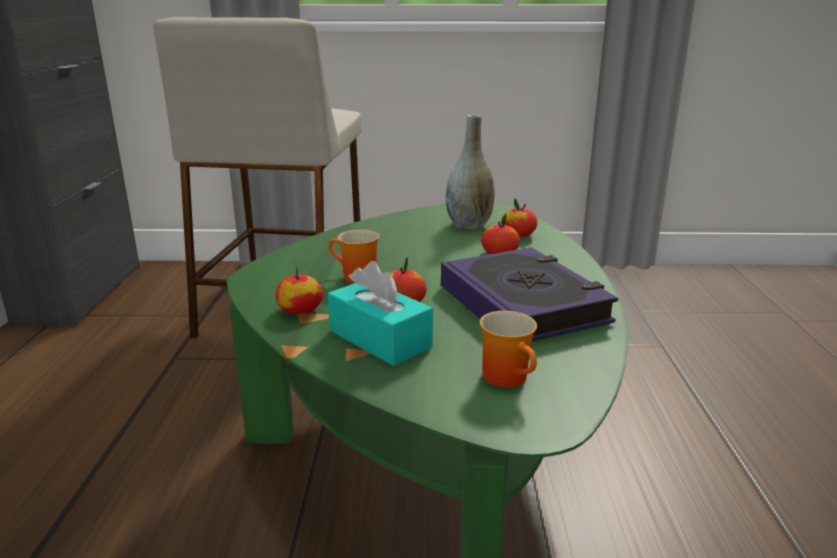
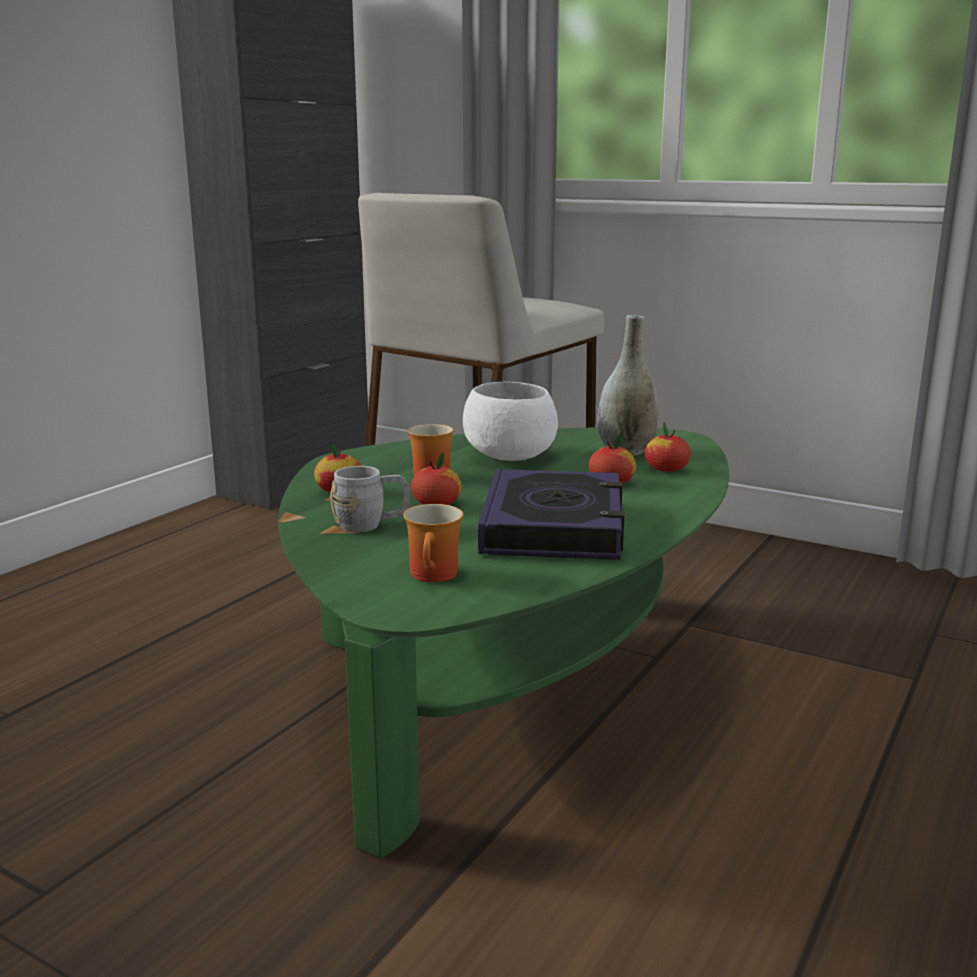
camera: 30 degrees right, 5 degrees down
turquoise tissue box [328,261,433,366] -> grey mug [330,466,410,532]
none -> white bowl [463,381,558,461]

